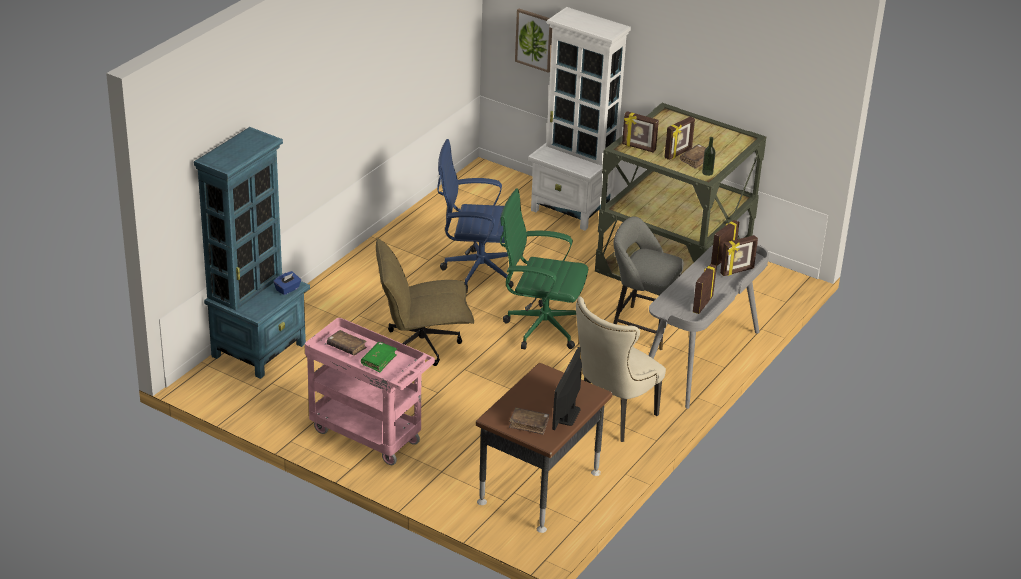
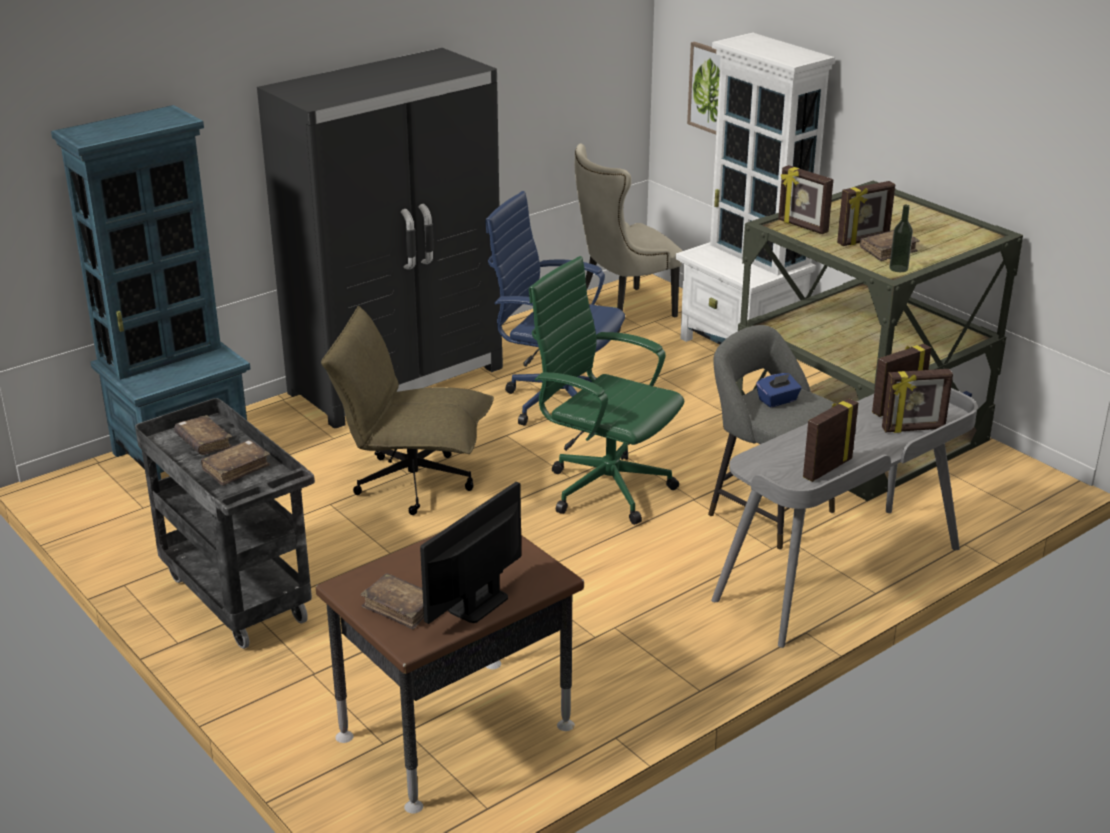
camera: 20 degrees right, 5 degrees down
blue tissue box [273,271,301,295] -> blue tissue box moved to [756,373,802,407]
pink cart [305,318,435,465] -> black cart [135,398,315,649]
green book [361,342,397,372] -> brown book [201,440,270,486]
beige chair [576,296,666,442] -> beige chair moved to [575,143,682,333]
none -> black cabinet [257,48,503,428]

